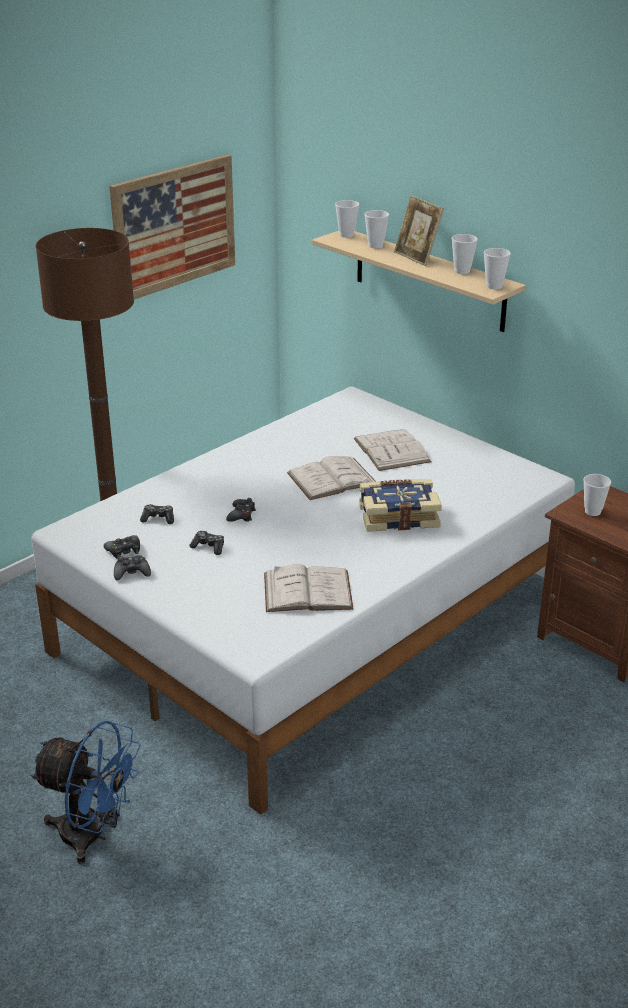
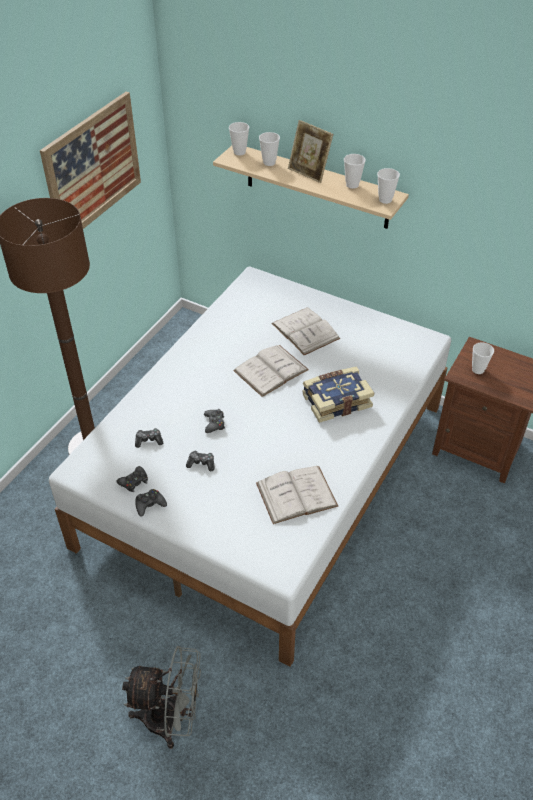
camera: 15 degrees left, 15 degrees up
blue fan [30,721,141,864] -> grey fan [122,646,201,749]

